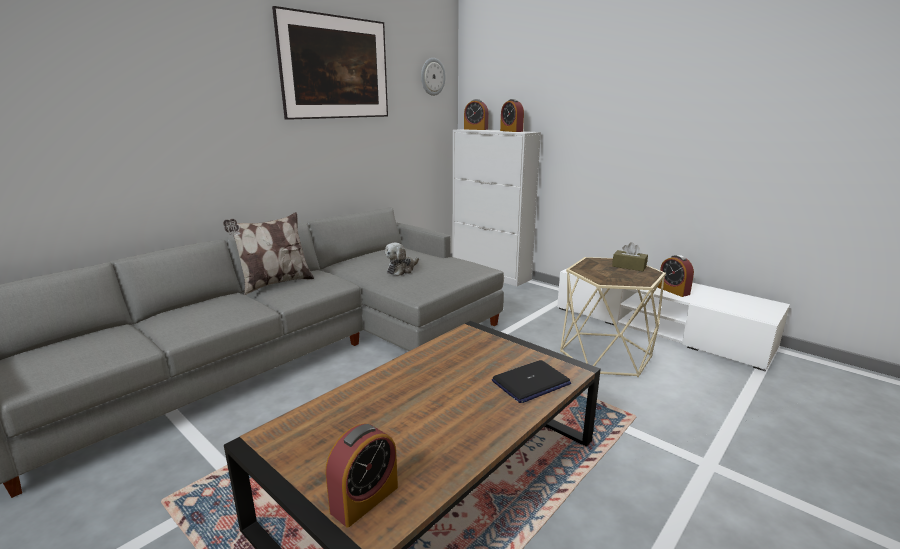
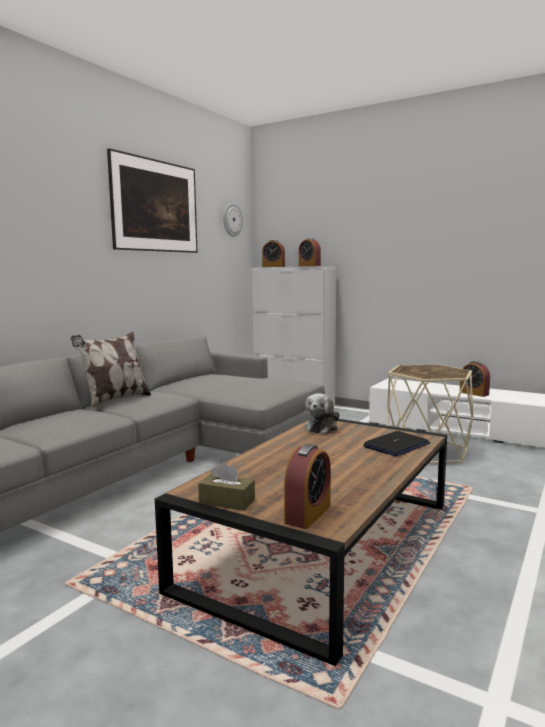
camera: 10 degrees left, 10 degrees down
plush toy [385,242,419,276] -> plush toy moved to [305,393,340,434]
brown tissue box [612,242,648,271] -> brown tissue box moved to [198,462,255,511]

